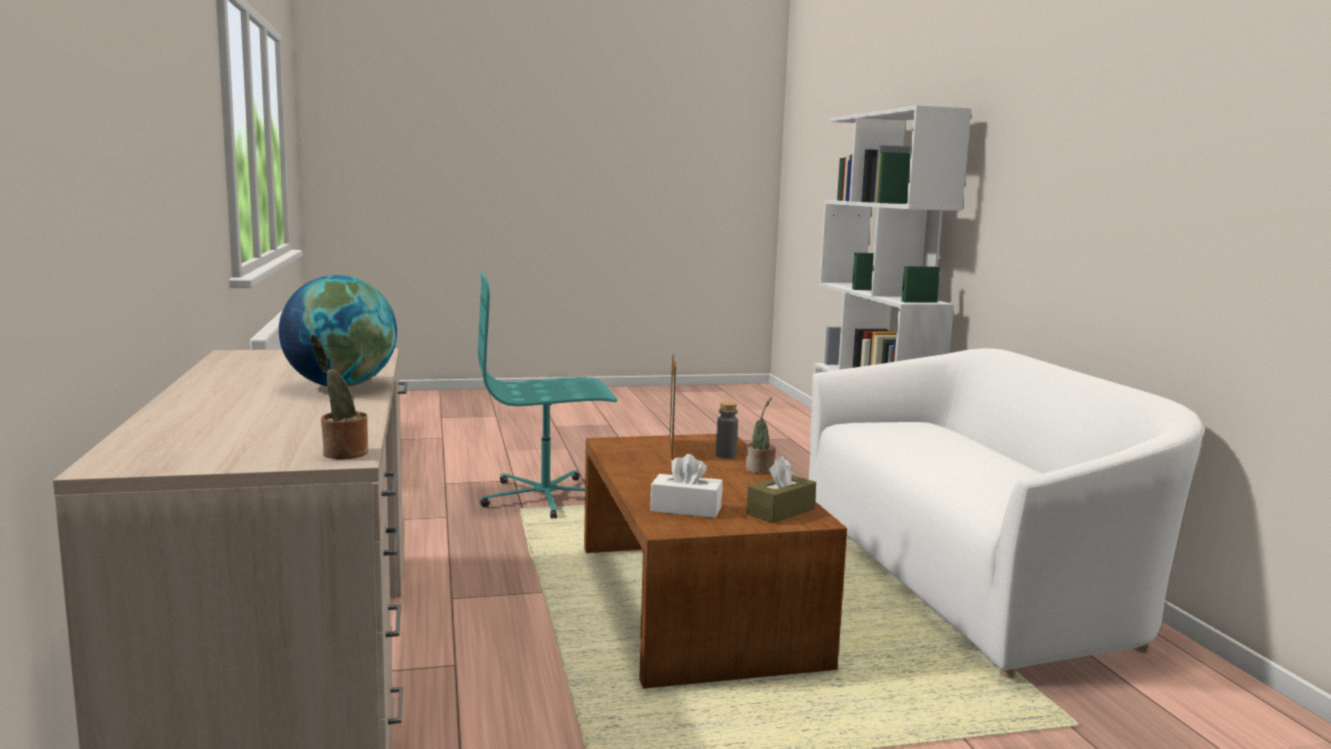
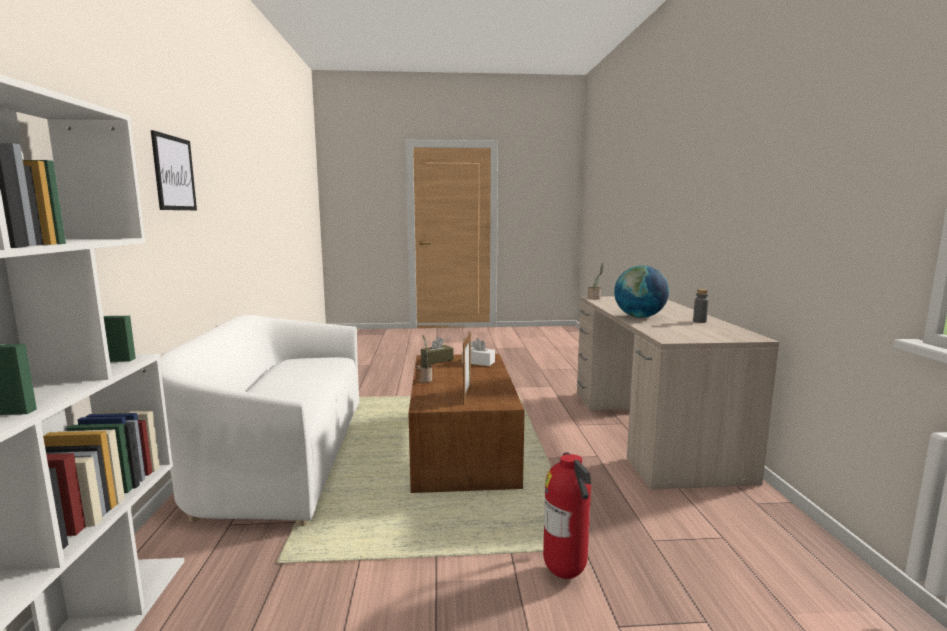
camera: 170 degrees left, 0 degrees up
turquoise office chair [478,270,617,519] -> fire extinguisher [543,452,591,579]
grey bottle [716,402,738,458] -> grey bottle moved to [693,289,709,323]
none -> picture [151,130,197,210]

